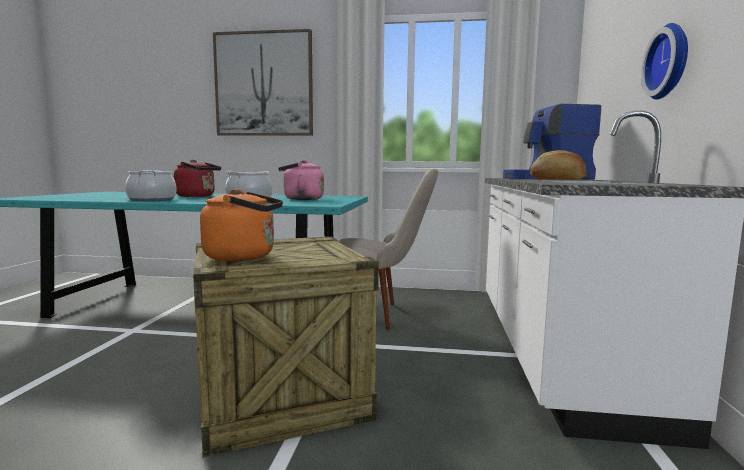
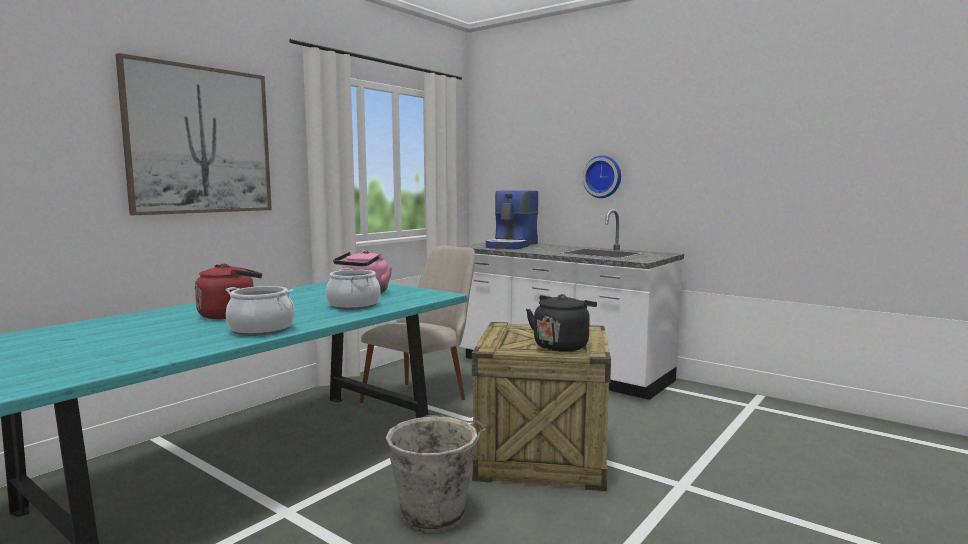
camera: 60 degrees left, 0 degrees up
orange kettle [200,189,283,261] -> black kettle [526,294,597,352]
bread [530,150,586,180] -> none
none -> grey bucket [386,415,486,533]

